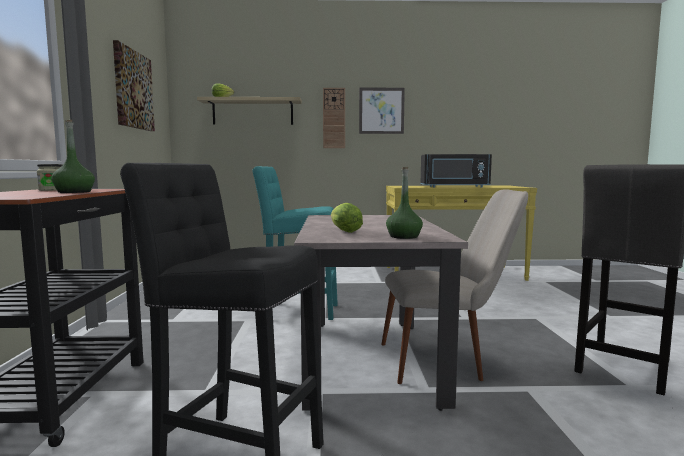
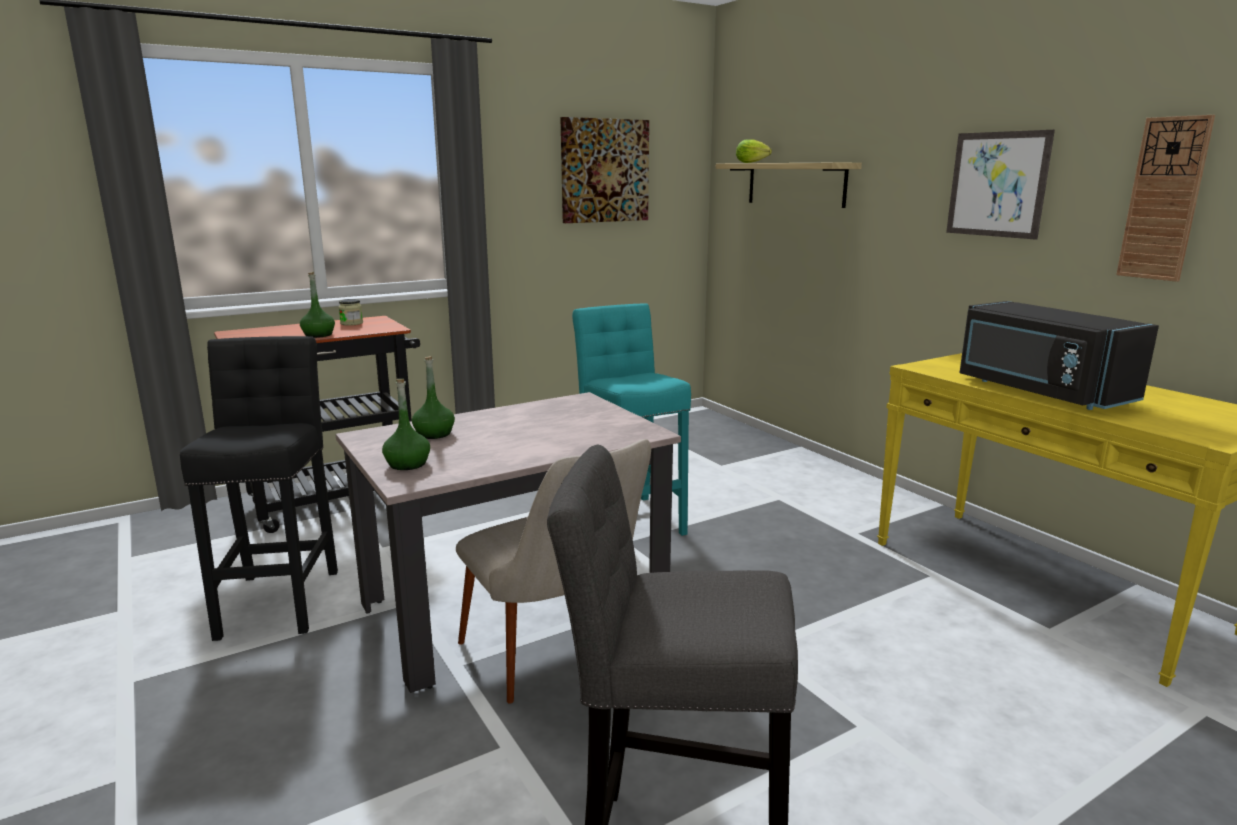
camera: 60 degrees right, 10 degrees up
wall clock [323,88,345,148] -> wall clock moved to [1116,115,1215,282]
lettuce [331,203,363,233] -> green bottle [412,356,455,439]

